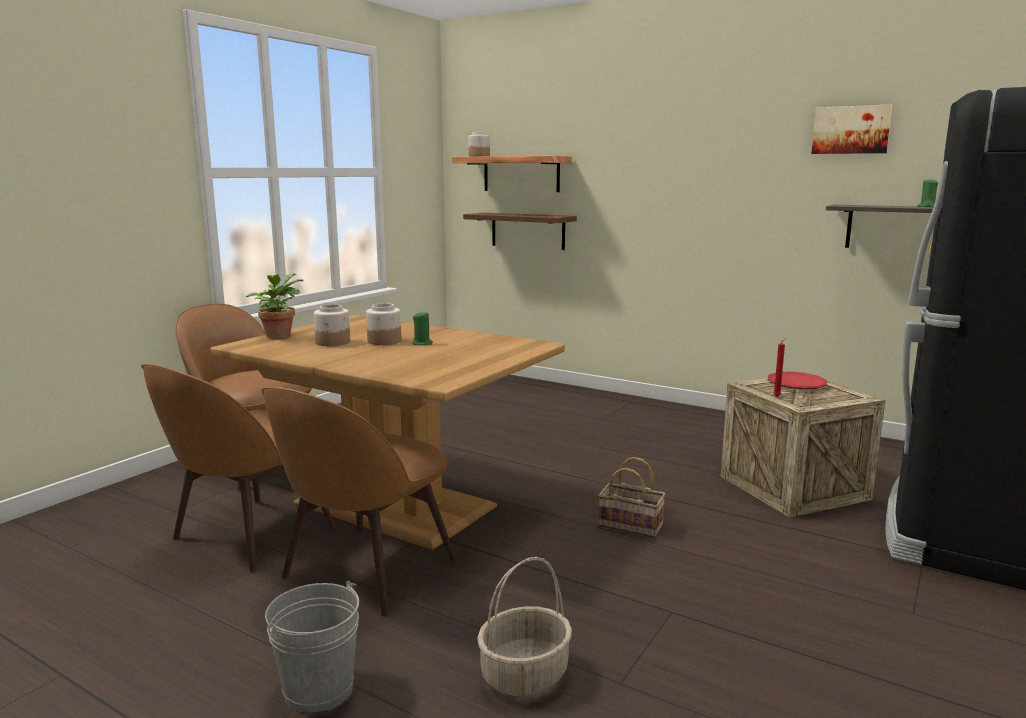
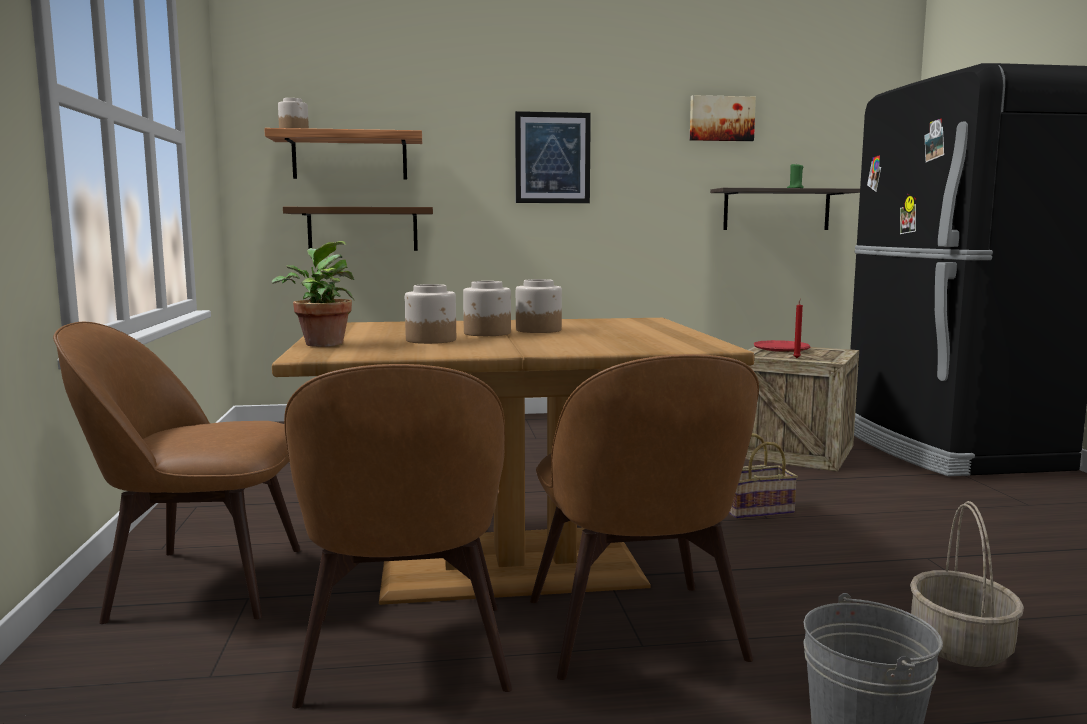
camera: 40 degrees left, 5 degrees down
green candle [412,311,433,345] -> jar [516,279,562,333]
none -> picture [515,111,591,203]

